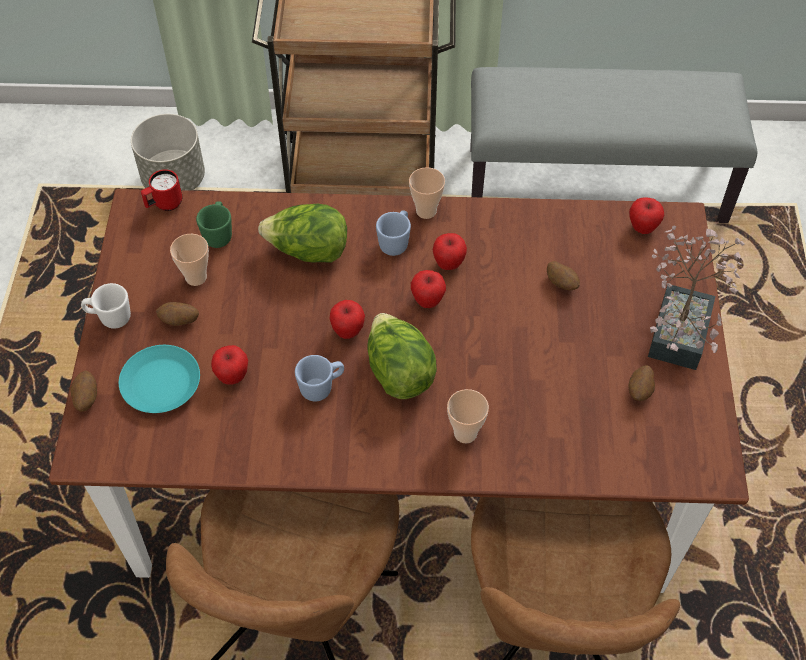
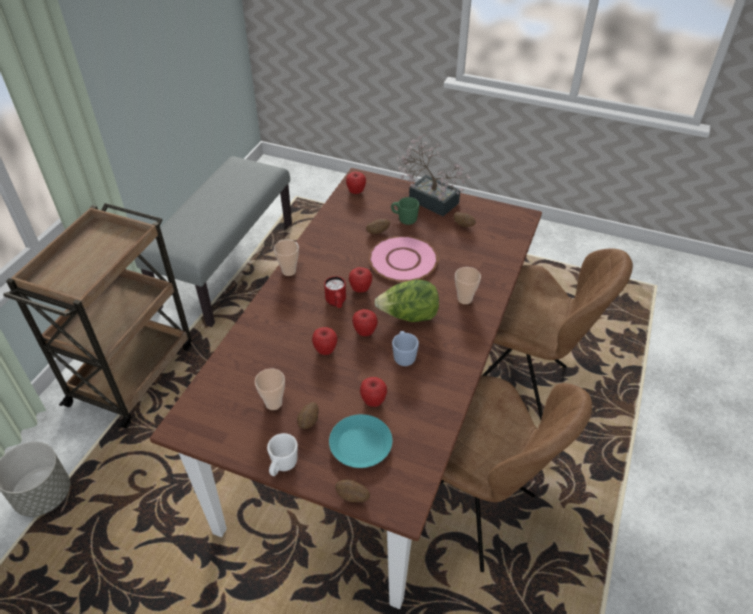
camera: 70 degrees left, 10 degrees down
red mug [141,169,182,211] -> red mug moved to [324,276,346,308]
green mug [196,201,232,248] -> green mug moved to [391,197,419,225]
lettuce [258,204,347,263] -> none
blue mug [376,210,411,256] -> none
apple [433,233,467,270] -> apple moved to [312,327,338,355]
none -> pink plate [369,236,438,282]

